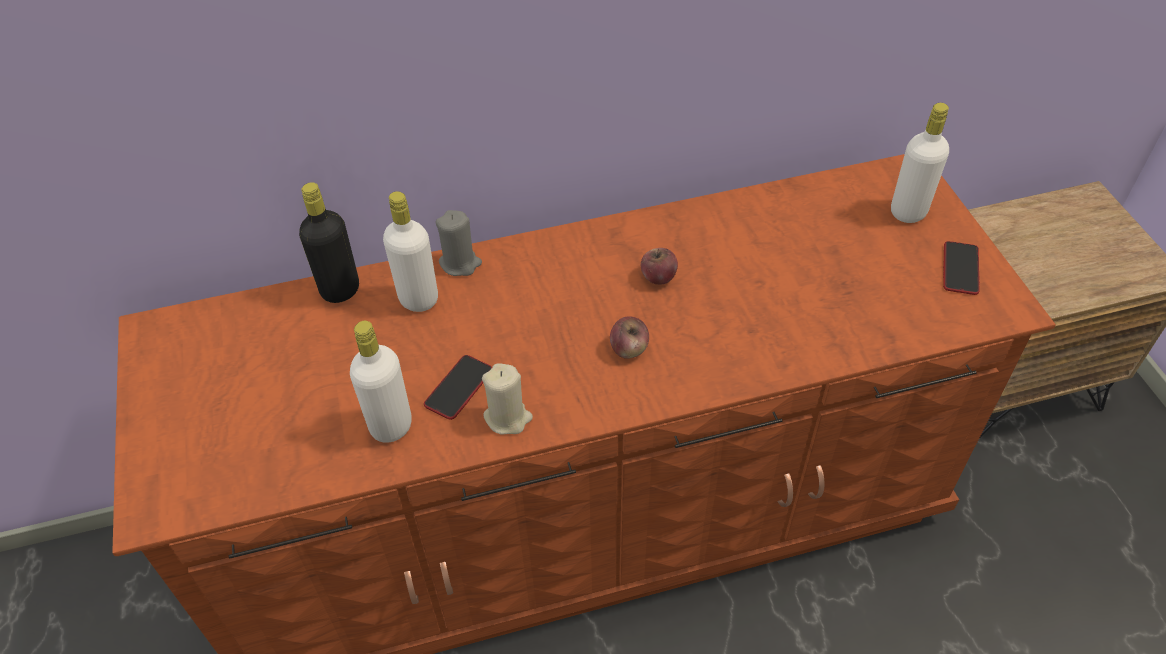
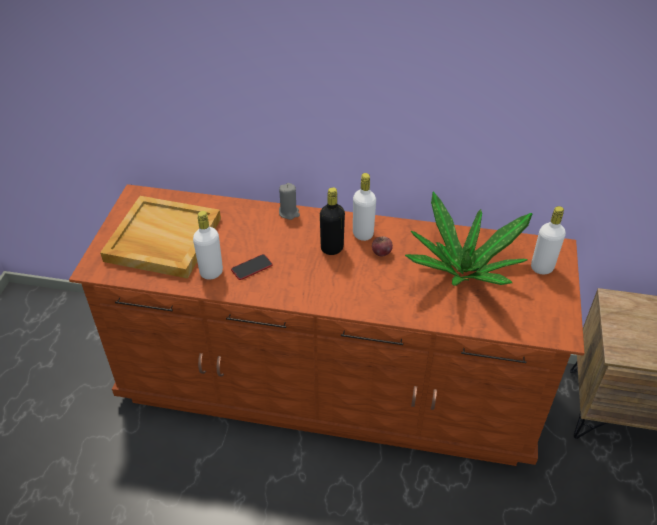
camera: 25 degrees right, 5 degrees down
black bottle [299,182,359,303] -> black bottle moved to [320,187,345,255]
white bottle [383,191,438,312] -> white bottle moved to [353,173,376,241]
beige candle [482,363,533,435] -> none
apple [610,316,649,359] -> none
phone [943,241,980,295] -> none
none -> beige tray [100,196,221,279]
none -> potted plant [405,192,532,286]

